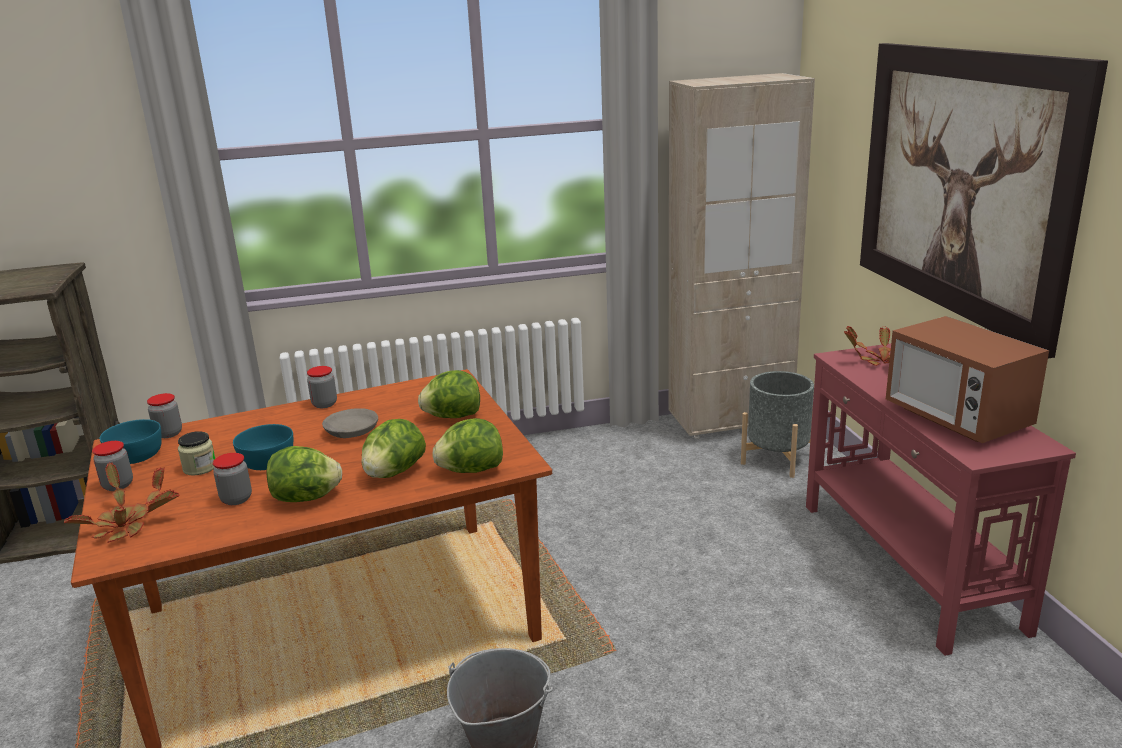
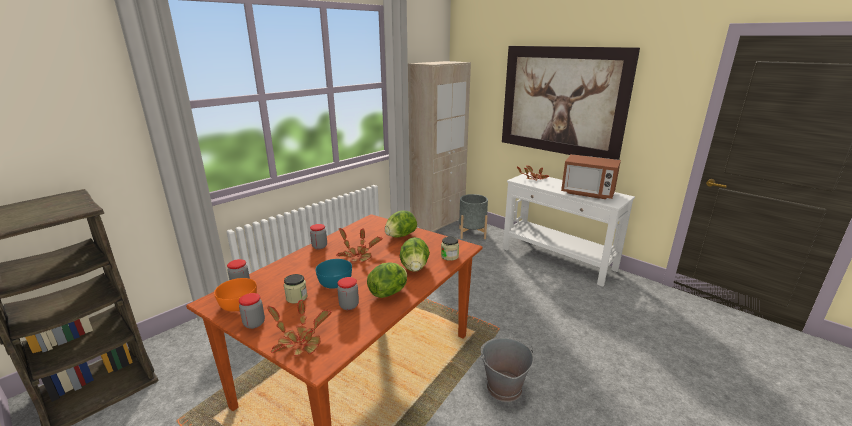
camera: 35 degrees left, 0 degrees up
turquoise bowl [100,419,162,464] -> orange bowl [214,278,257,312]
grey bowl [322,408,378,438] -> potted plant [336,228,383,263]
lettuce [432,418,503,473] -> jar [441,237,459,261]
red console table [806,343,1076,656] -> white console table [503,172,635,287]

